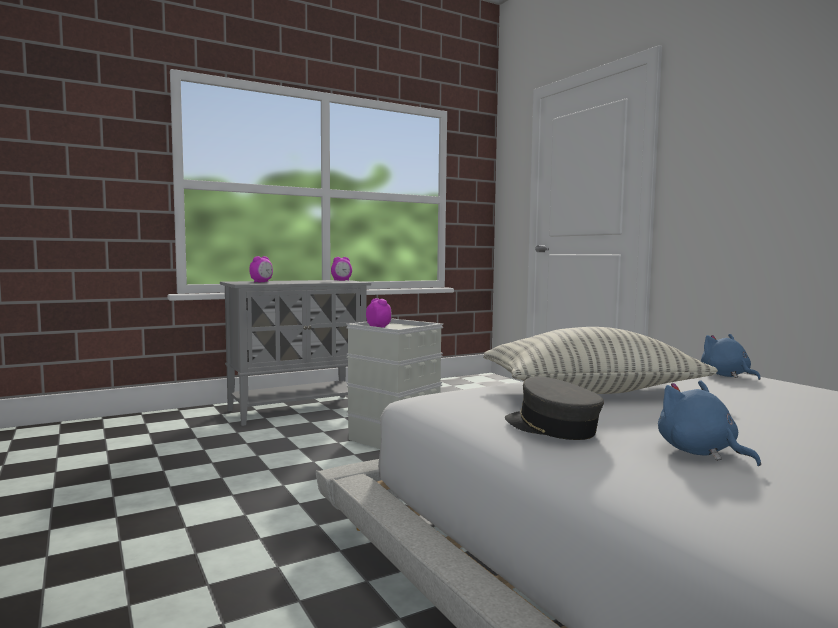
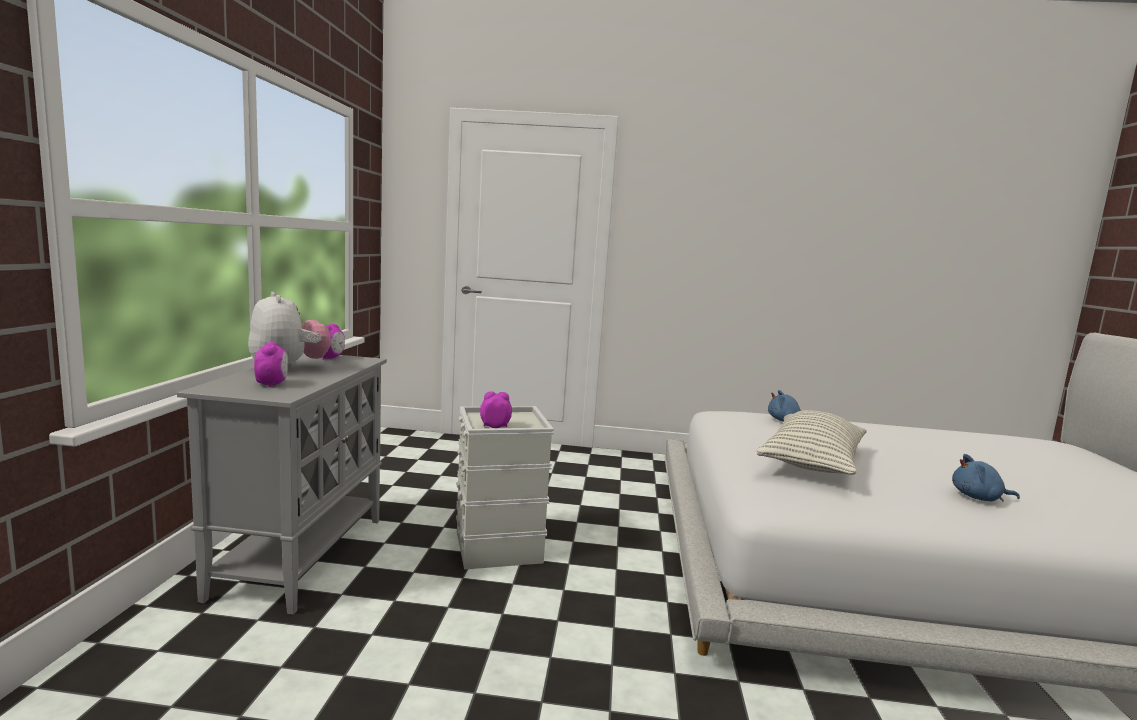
camera: 55 degrees left, 5 degrees up
grey cap [505,377,604,440] -> none
none -> plush toy [248,292,331,364]

